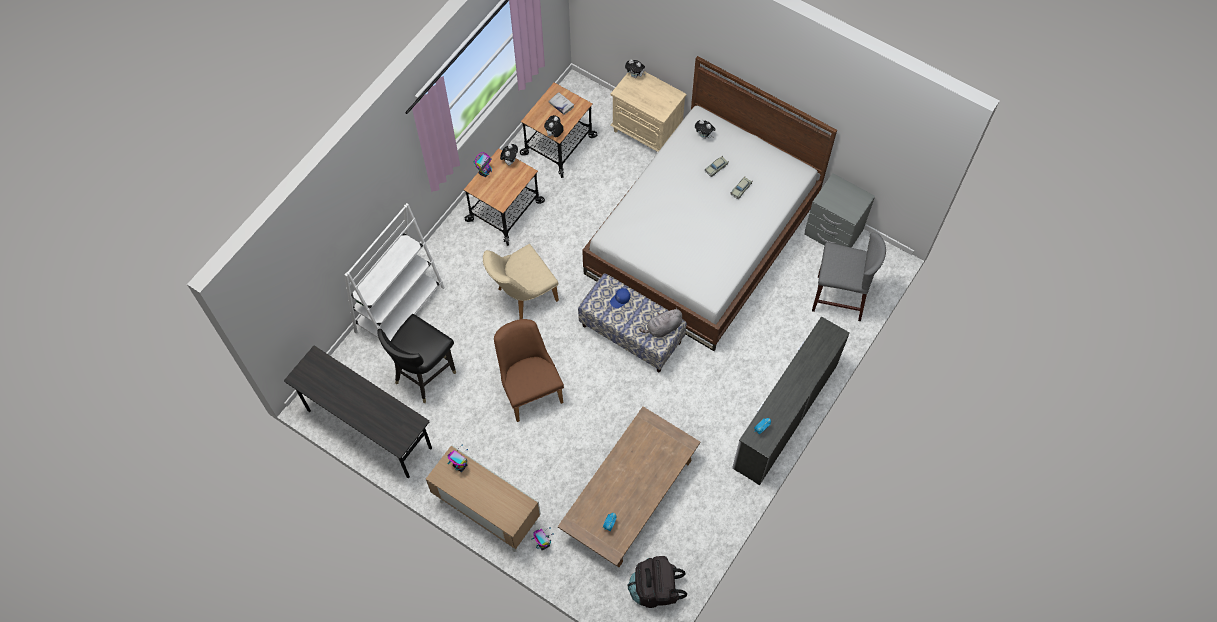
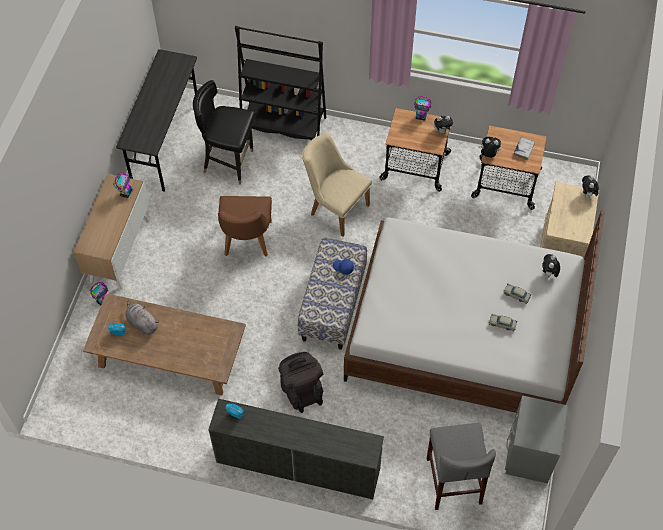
camera: 70 degrees right, 5 degrees down
white bookcase [344,203,445,341] -> black bookcase [235,26,326,140]
brown chair [494,319,564,422] -> brown chair turned 135 degrees clockwise [218,196,272,256]
black backpack [628,556,687,608] -> black backpack moved to [278,352,323,413]
grey plush toy [639,307,682,338] -> grey plush toy moved to [125,300,159,335]

